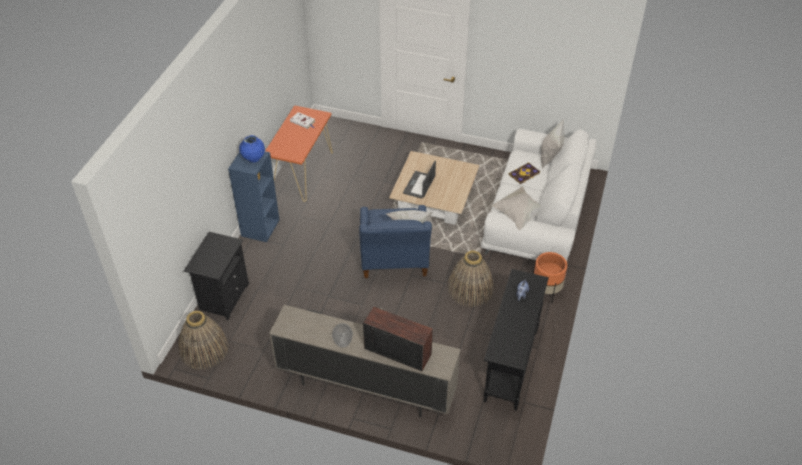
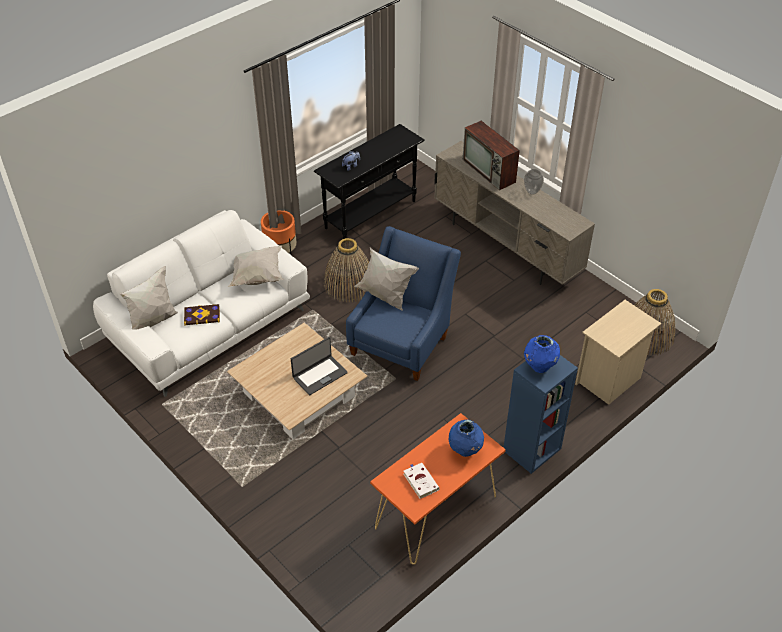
camera: 150 degrees left, 0 degrees up
black nightstand [184,232,249,320] -> beige nightstand [575,300,661,405]
none -> blue vase [449,419,484,457]

